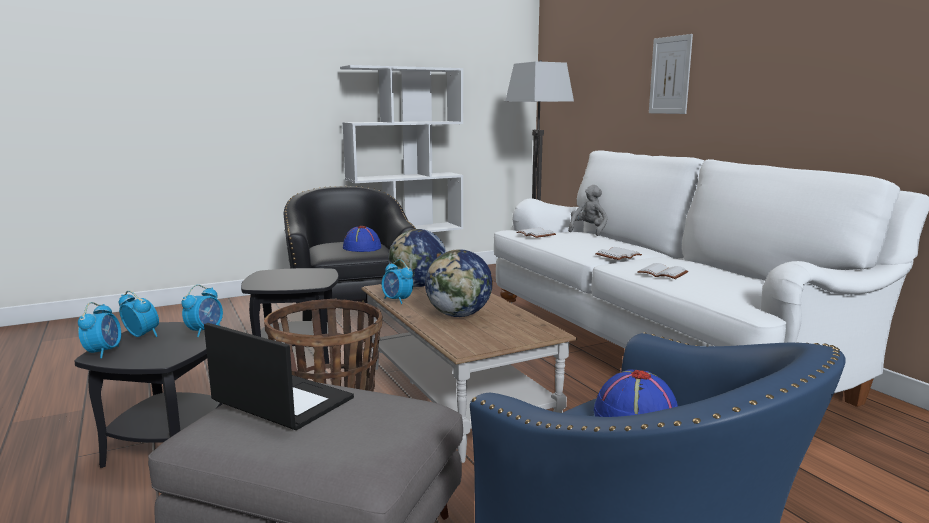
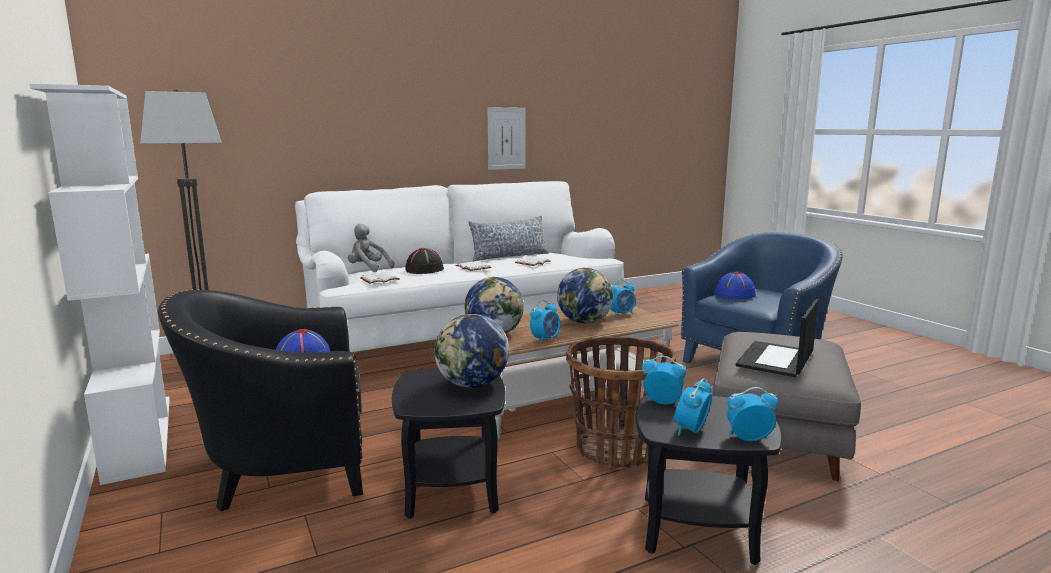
camera: 90 degrees left, 0 degrees up
picture [649,34,693,114] -> picture moved to [488,107,526,170]
none -> black hat [405,248,444,274]
none -> globe [434,314,509,388]
none -> pillow [468,216,549,261]
none -> alarm clock [610,279,636,317]

